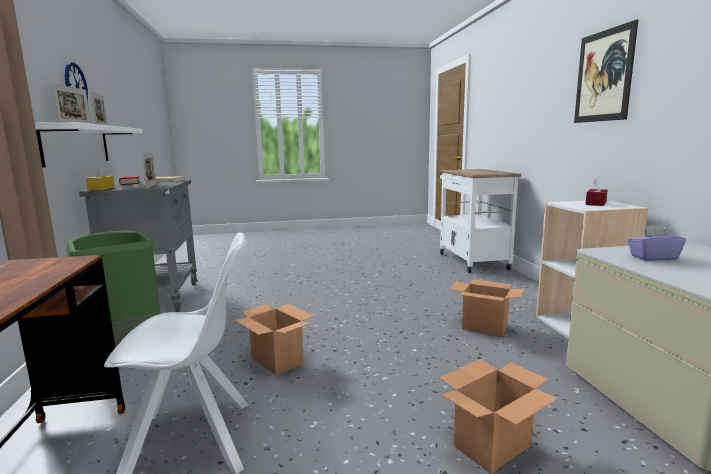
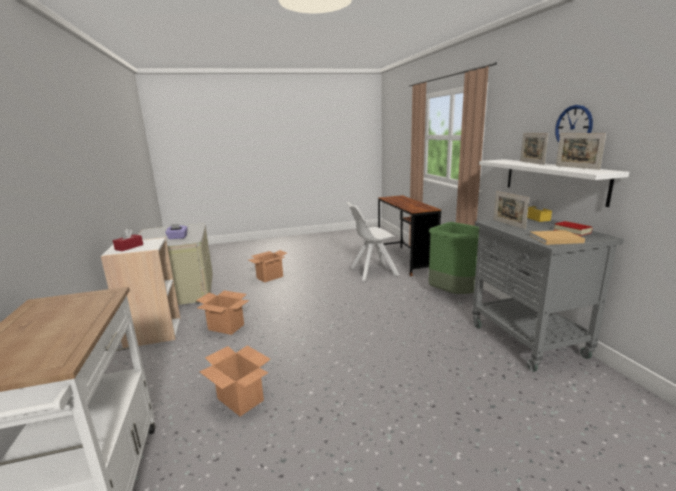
camera: 175 degrees right, 5 degrees up
cardboard box [234,304,314,375] -> cardboard box moved to [199,346,271,416]
picture [574,19,639,123] -> none

